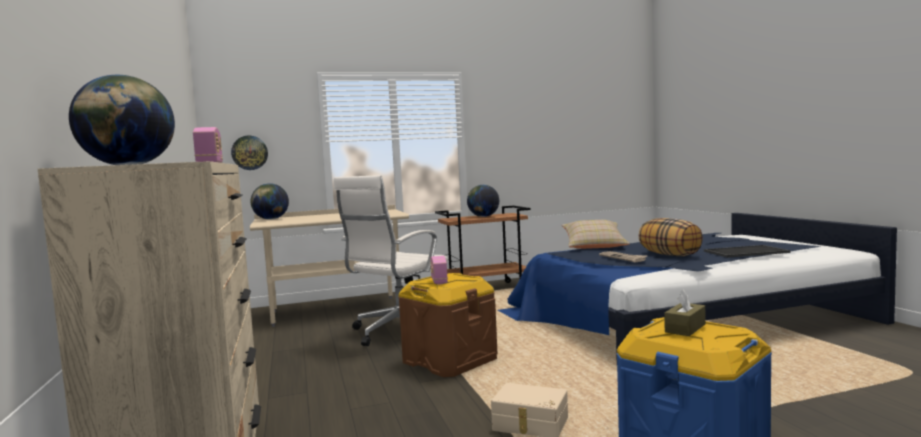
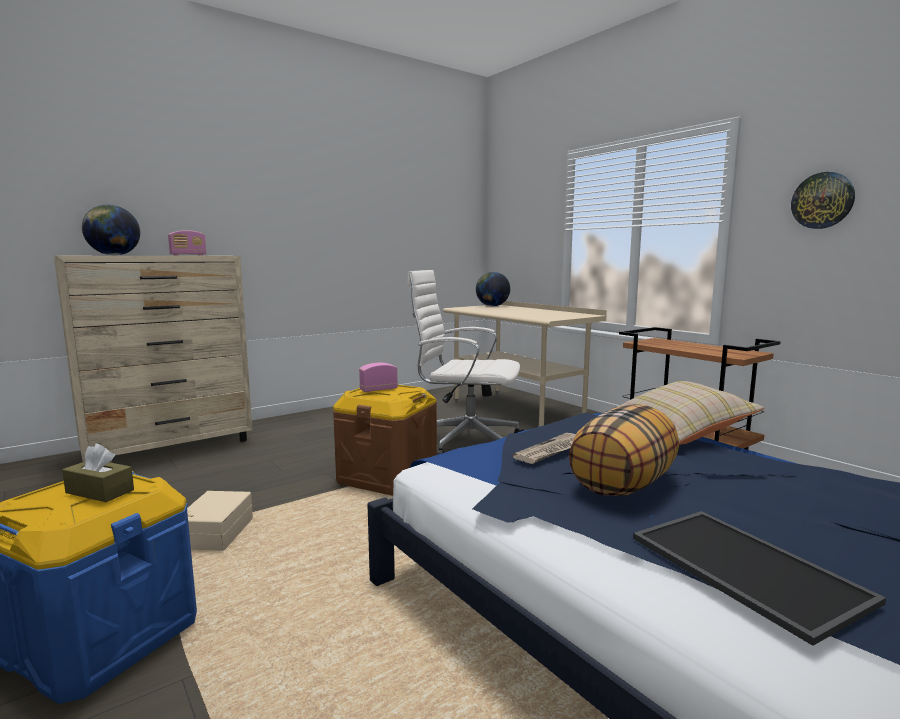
camera: 70 degrees right, 5 degrees up
wall clock [231,136,268,170] -> wall clock moved to [791,172,855,229]
globe [467,185,499,217] -> none

